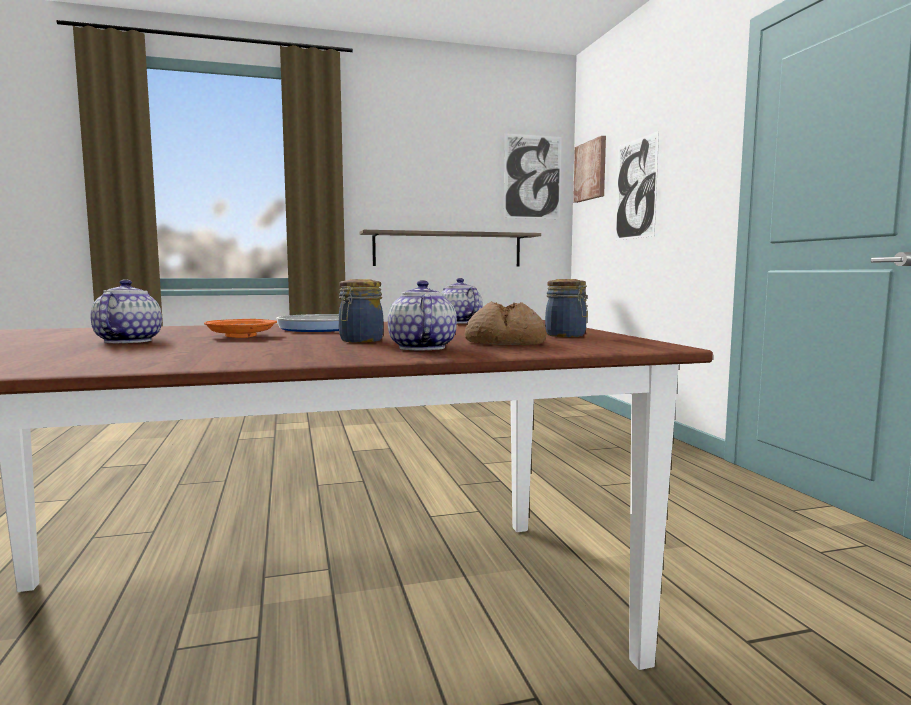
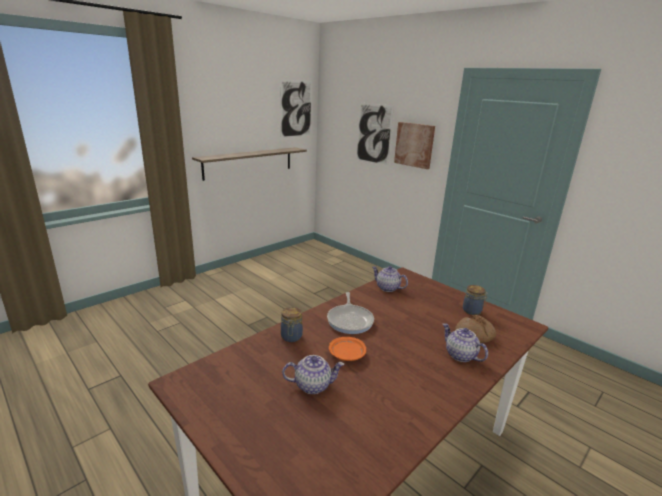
camera: 30 degrees left, 15 degrees up
teapot [90,279,162,343] -> teapot turned 120 degrees clockwise [282,355,344,394]
jar [339,279,384,343] -> jar moved to [281,307,303,342]
picture [573,136,606,203] -> picture moved to [394,122,435,169]

